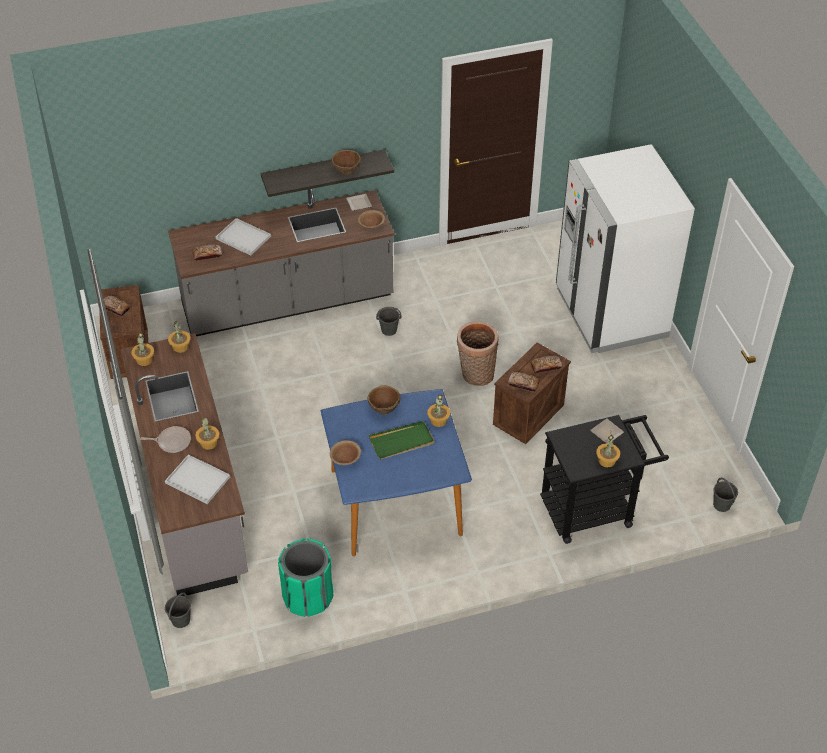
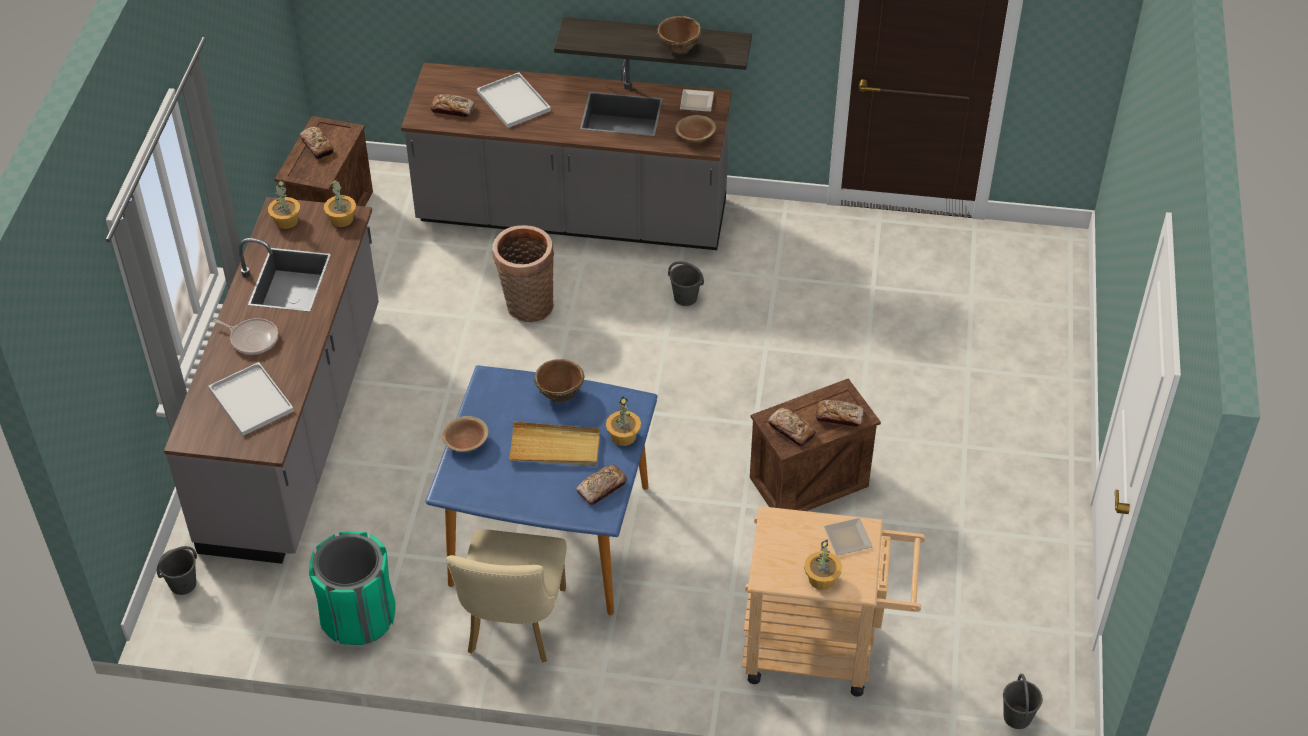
camera: 25 degrees right, 0 degrees up
potted plant [196,417,220,449] -> none
green tray [369,421,434,459] -> beige tray [508,422,600,466]
basket [457,321,499,386] -> basket moved to [492,225,554,322]
black cart [540,415,669,544] -> beige cart [742,506,925,697]
white fridge [556,144,695,353] -> none
none -> beige chair [446,529,567,662]
none -> bread [576,465,627,505]

